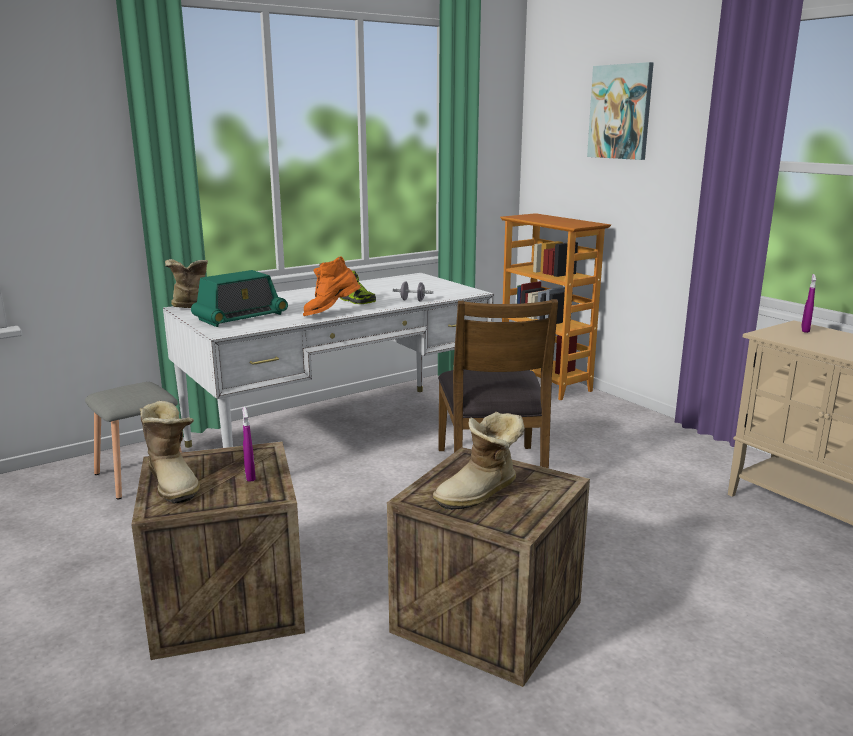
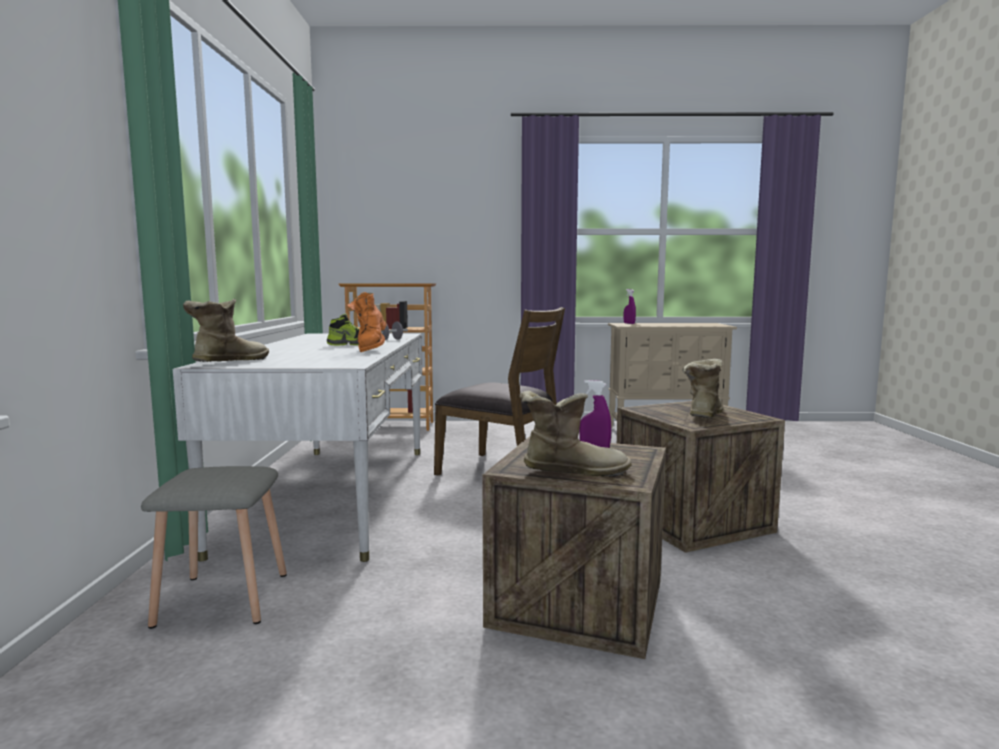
camera: 55 degrees left, 10 degrees down
radio [191,270,288,327] -> none
boot [433,412,525,510] -> boot turned 150 degrees counterclockwise [682,359,723,418]
picture [587,62,654,160] -> none

